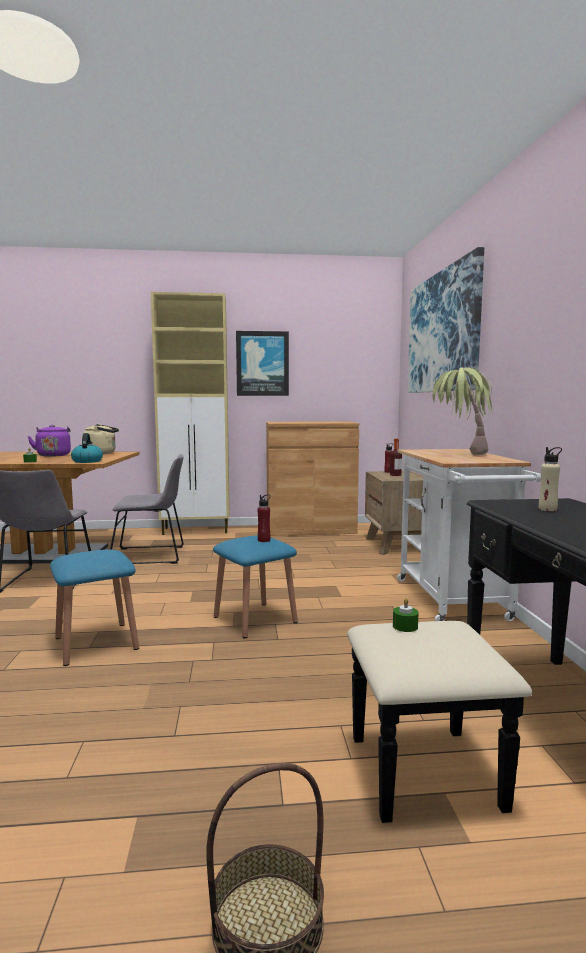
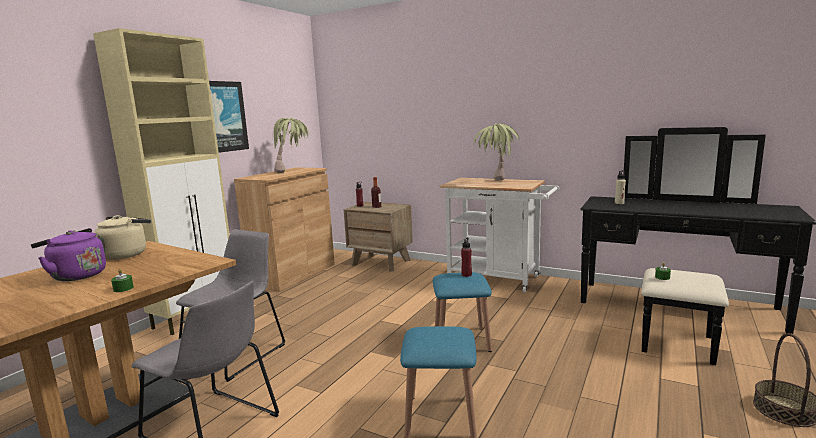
camera: 55 degrees left, 5 degrees up
kettle [71,433,103,463] -> none
picture [408,247,484,393] -> none
none -> potted plant [272,118,309,173]

